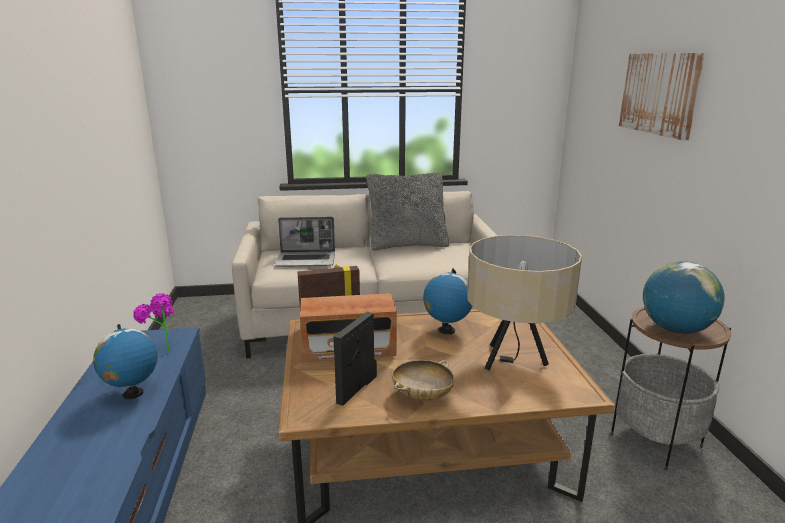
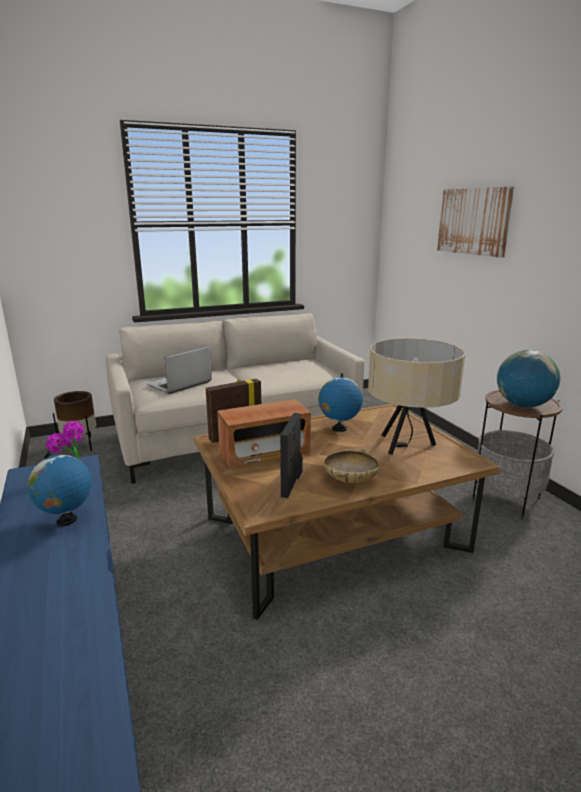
camera: 15 degrees left, 0 degrees up
laptop [275,217,335,267] -> laptop turned 150 degrees clockwise [147,346,212,394]
grey pillow [366,173,449,250] -> none
none -> brown planter [53,391,96,451]

